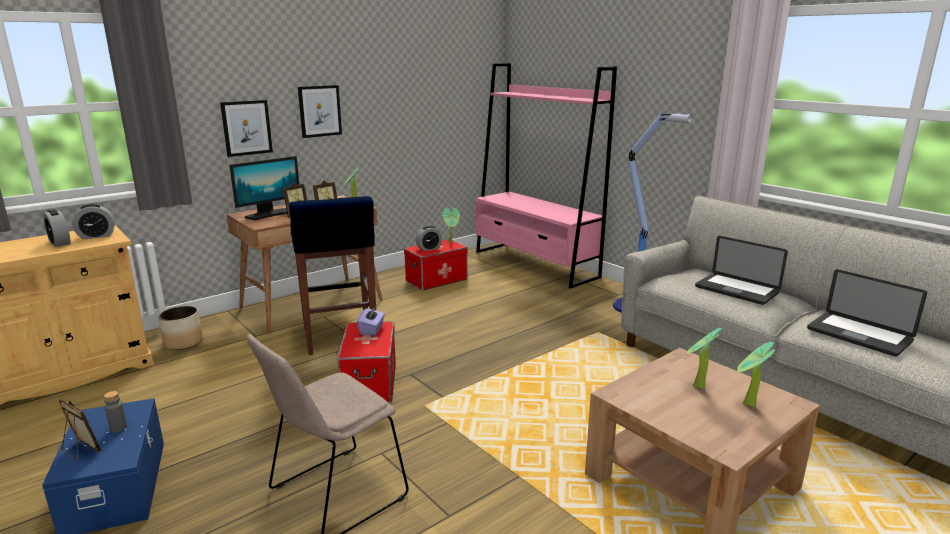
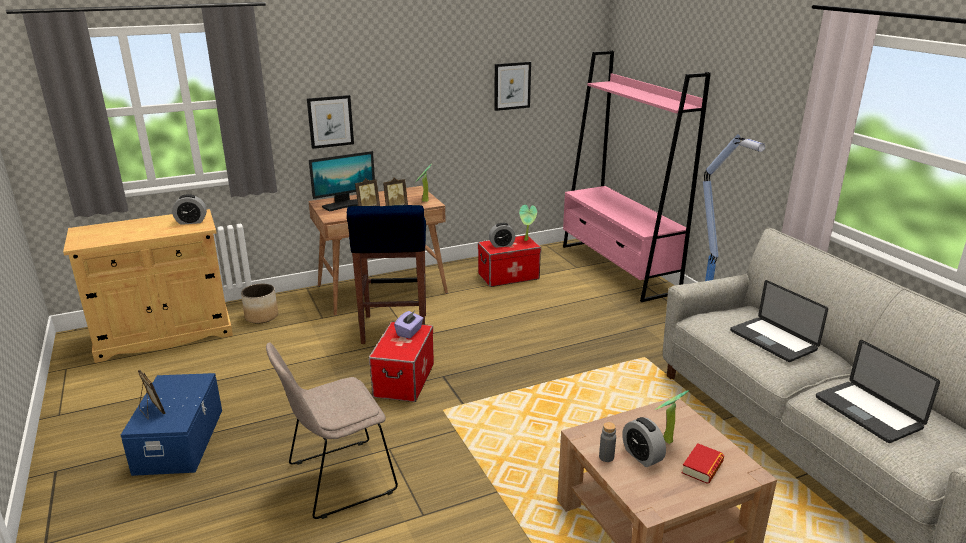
camera: 15 degrees right, 5 degrees up
alarm clock [43,209,70,247] -> alarm clock moved to [622,417,666,467]
grey bottle [104,391,127,433] -> grey bottle moved to [599,422,616,462]
picture [298,85,342,138] -> picture moved to [494,62,531,111]
potted plant [737,342,775,407] -> book [682,443,724,484]

